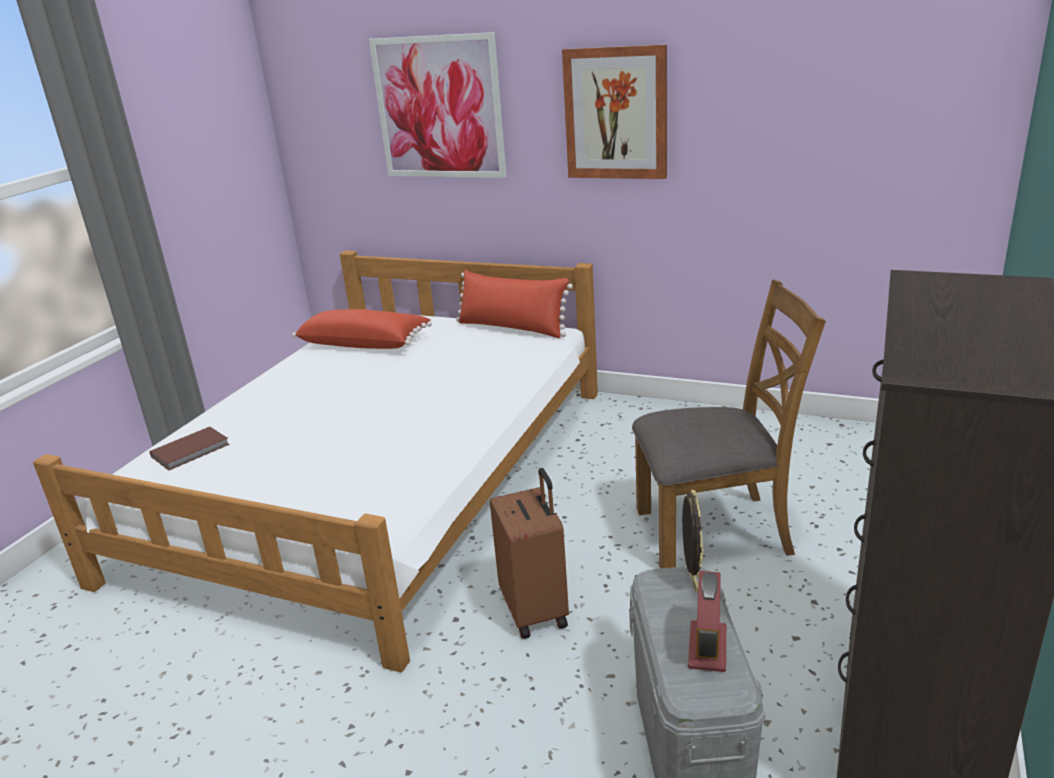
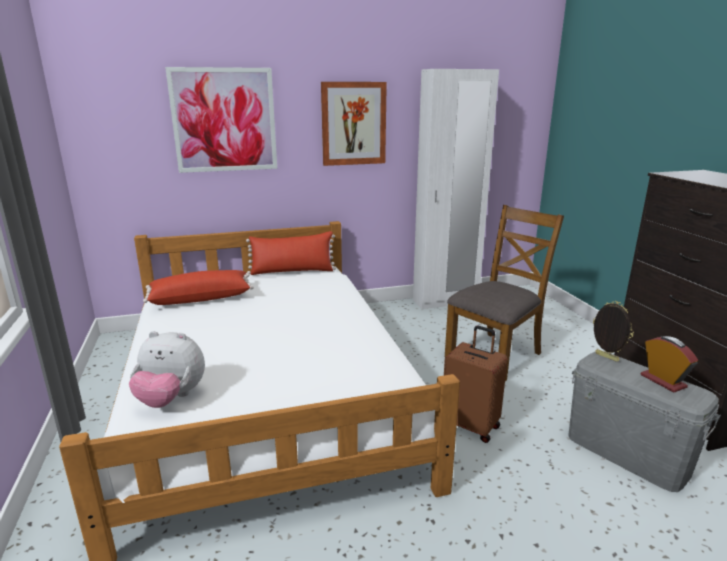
camera: 40 degrees left, 5 degrees down
brown book [149,427,230,471] -> plush toy [129,331,205,408]
none -> white wardrobe [413,69,499,310]

